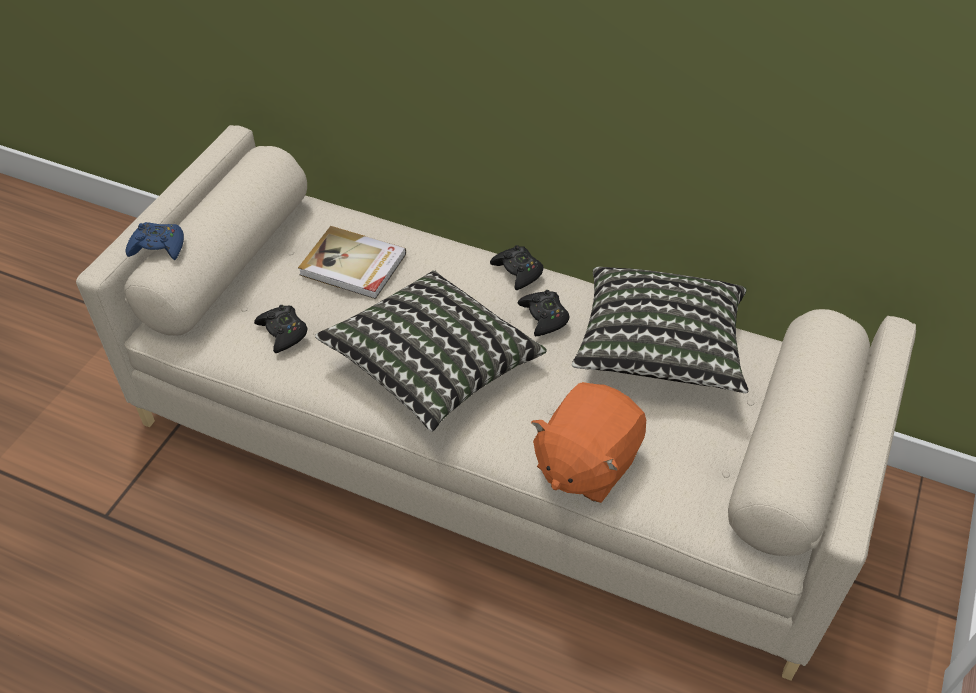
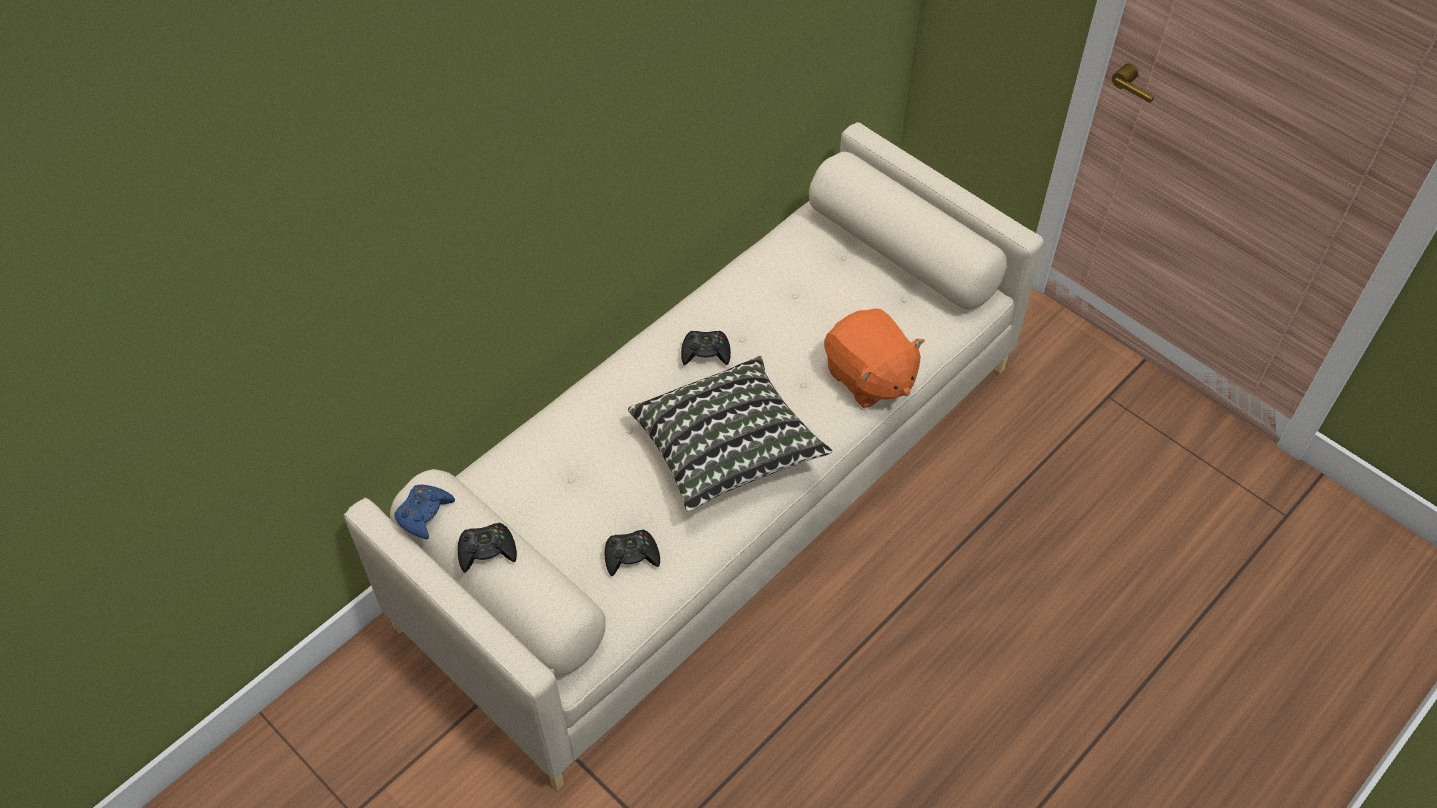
camera: 70 degrees left, 5 degrees up
blue game controller [126,222,184,260] -> blue game controller moved to [394,485,455,539]
book [298,226,406,299] -> none
black game controller [490,245,543,290] -> black game controller moved to [458,523,517,573]
pillow [572,267,748,393] -> none

